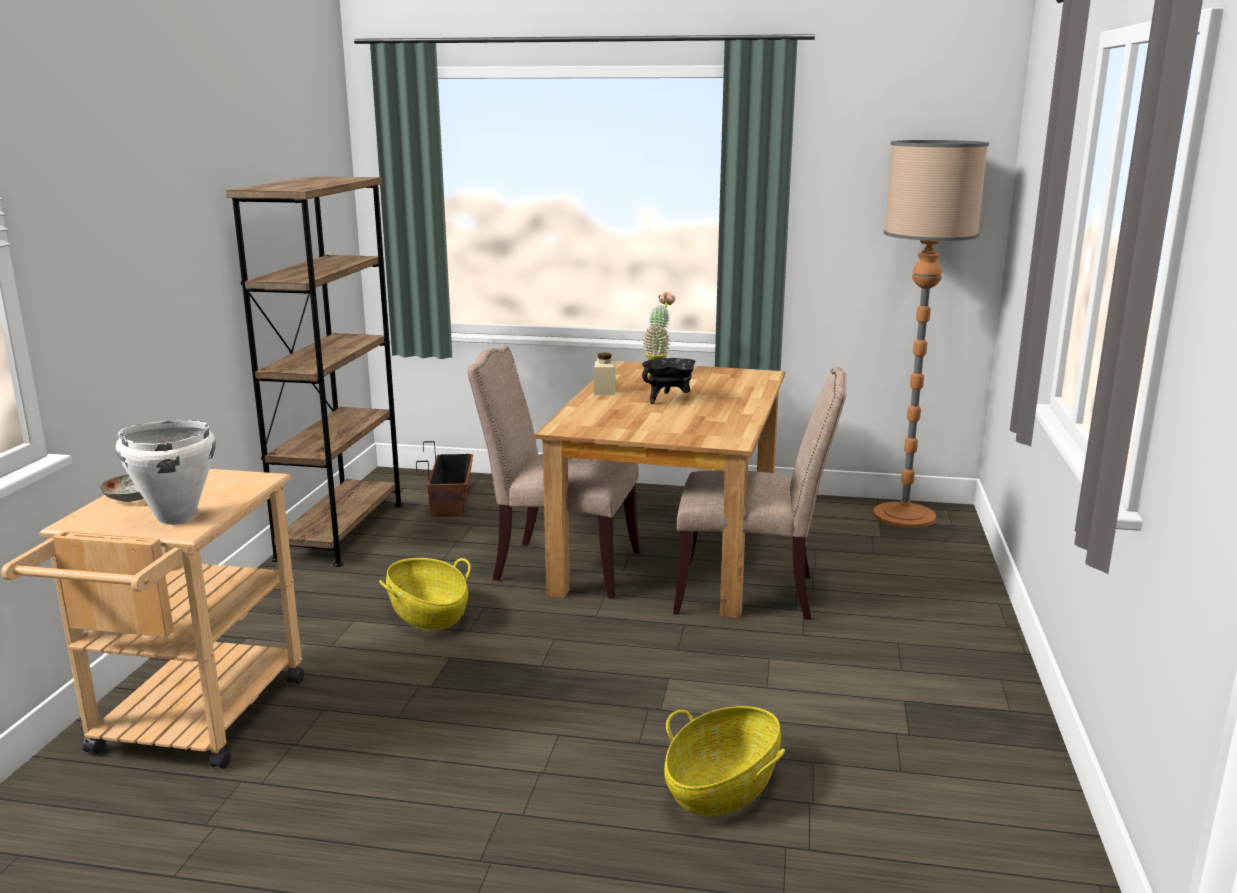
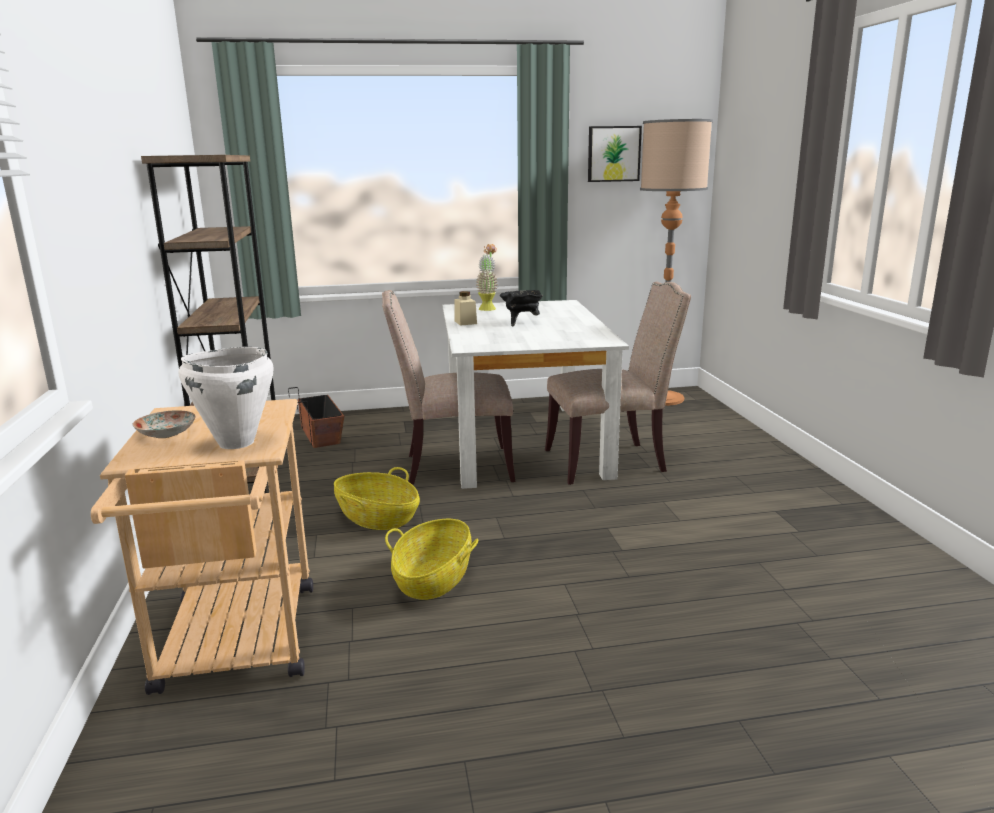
camera: 20 degrees left, 0 degrees up
brown dining table [534,361,785,619] -> white dining table [443,300,629,489]
basket [664,706,785,816] -> basket moved to [385,519,478,600]
none -> picture [588,126,642,182]

